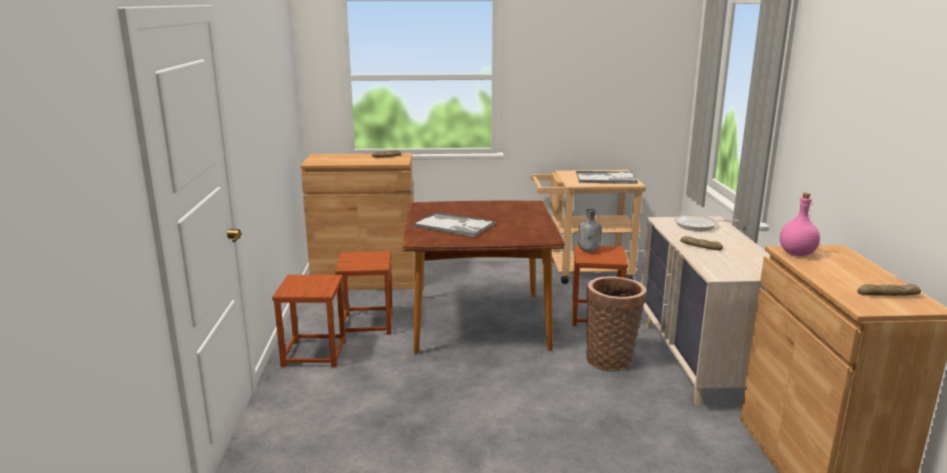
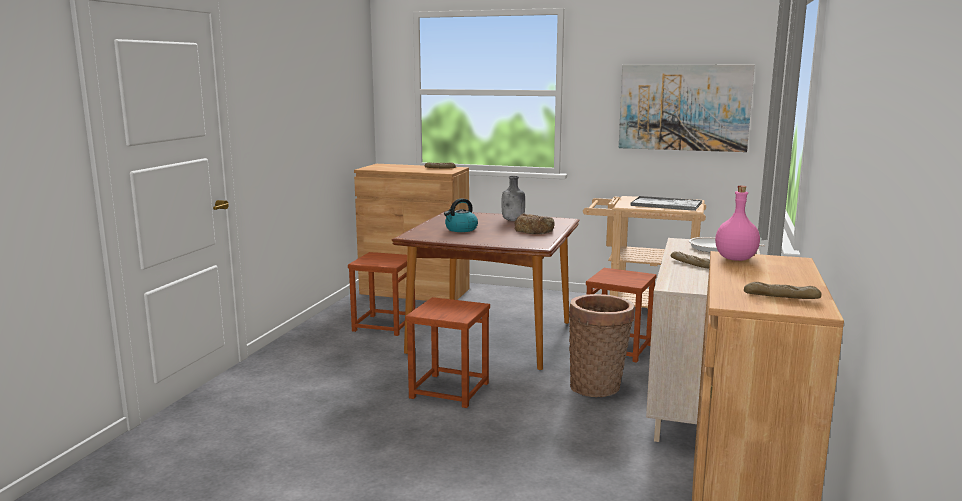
camera: 20 degrees right, 5 degrees down
brown stool [272,275,346,367] -> brown stool moved to [405,297,490,408]
tray [413,212,495,237] -> kettle [444,198,478,232]
grey bottle [578,209,602,252] -> grey bottle moved to [502,176,525,221]
none -> bread [515,213,555,234]
none -> picture [619,65,755,152]

